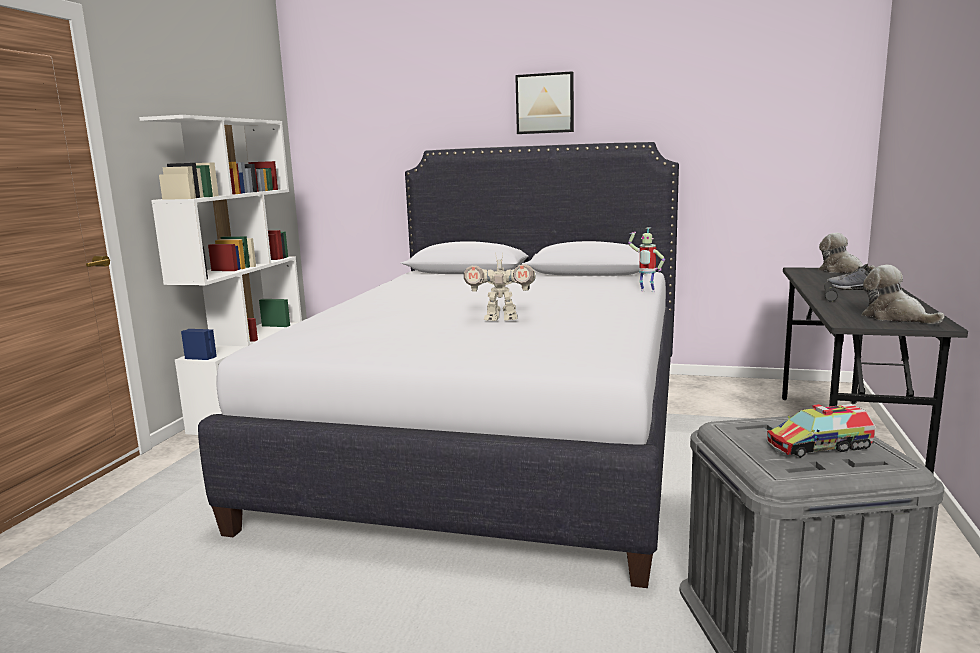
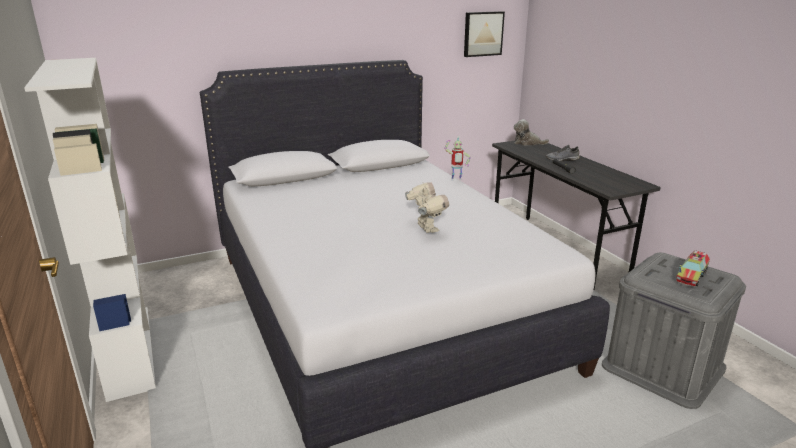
camera: 40 degrees left, 10 degrees up
toy robot [464,253,536,321] -> toy robot turned 75 degrees counterclockwise [405,182,449,233]
picture [515,71,574,134] -> picture moved to [464,11,505,57]
plush toy [862,265,945,324] -> none

